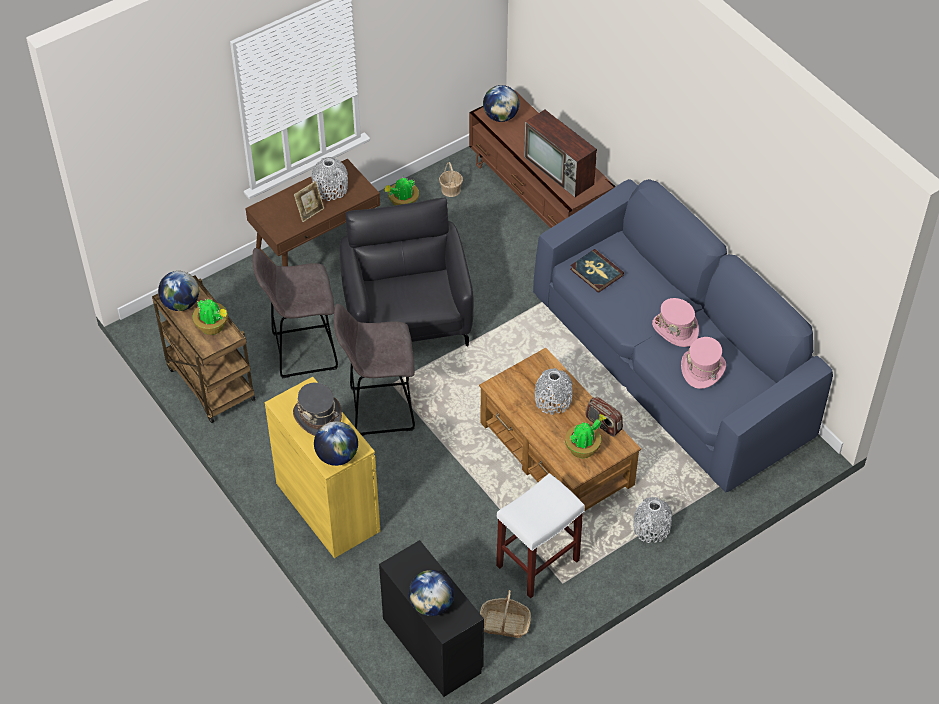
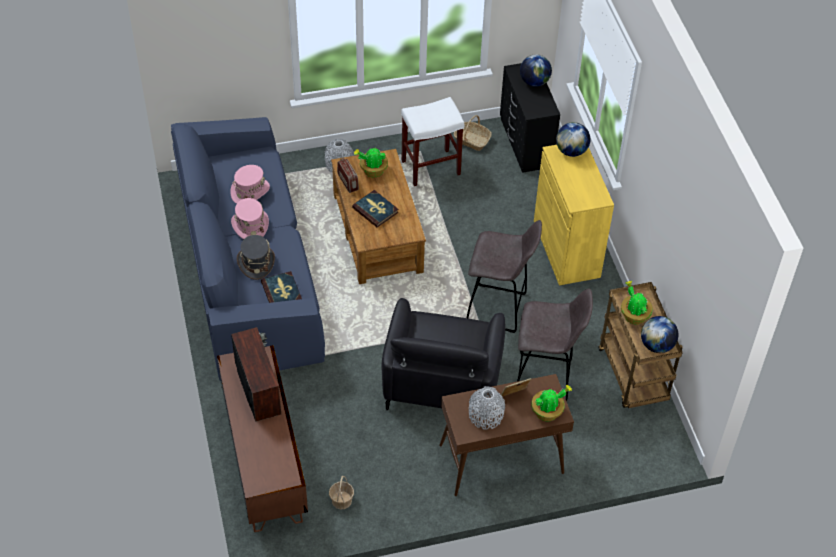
camera: 160 degrees left, 0 degrees up
grey hat [293,383,342,436] -> grey hat moved to [237,235,275,280]
potted plant [385,177,419,206] -> potted plant moved to [531,385,572,422]
globe [483,85,519,122] -> none
grey vase [535,368,573,415] -> book [352,190,398,227]

